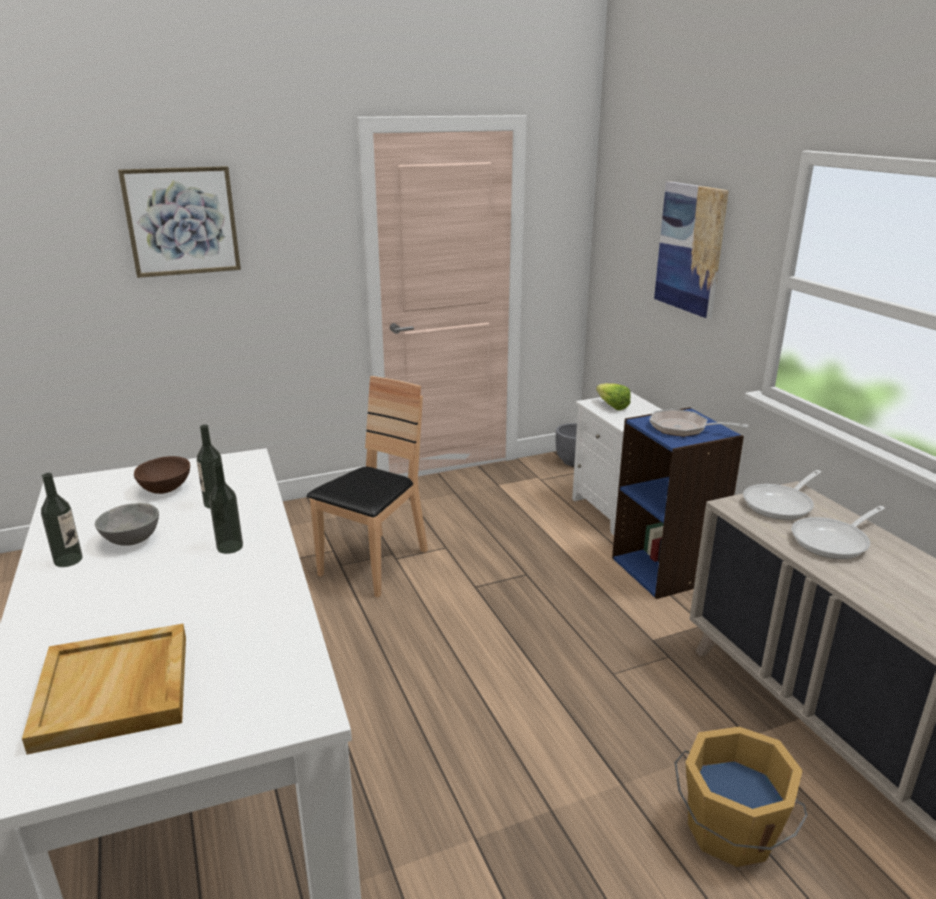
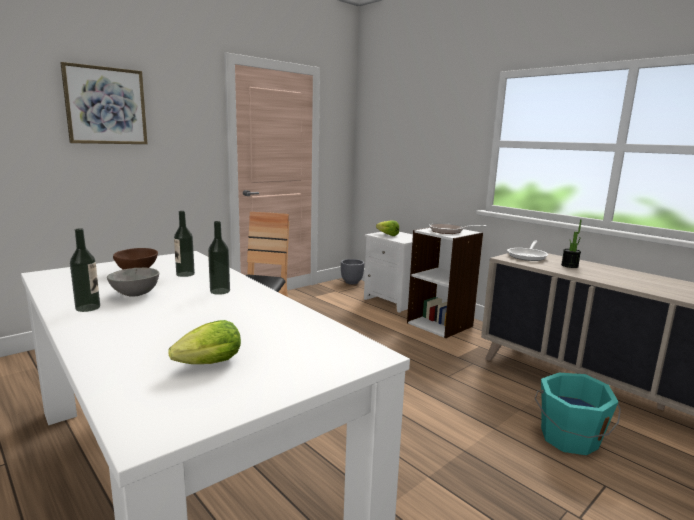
camera: 20 degrees left, 10 degrees down
beige tray [22,624,186,754] -> lettuce [168,320,241,364]
blue bookcase [612,407,744,599] -> white bookcase [407,227,483,338]
picture [654,181,729,319] -> none
orange bucket [674,727,808,867] -> turquoise bucket [534,373,621,455]
frying pan [791,506,885,559] -> potted plant [561,219,582,268]

